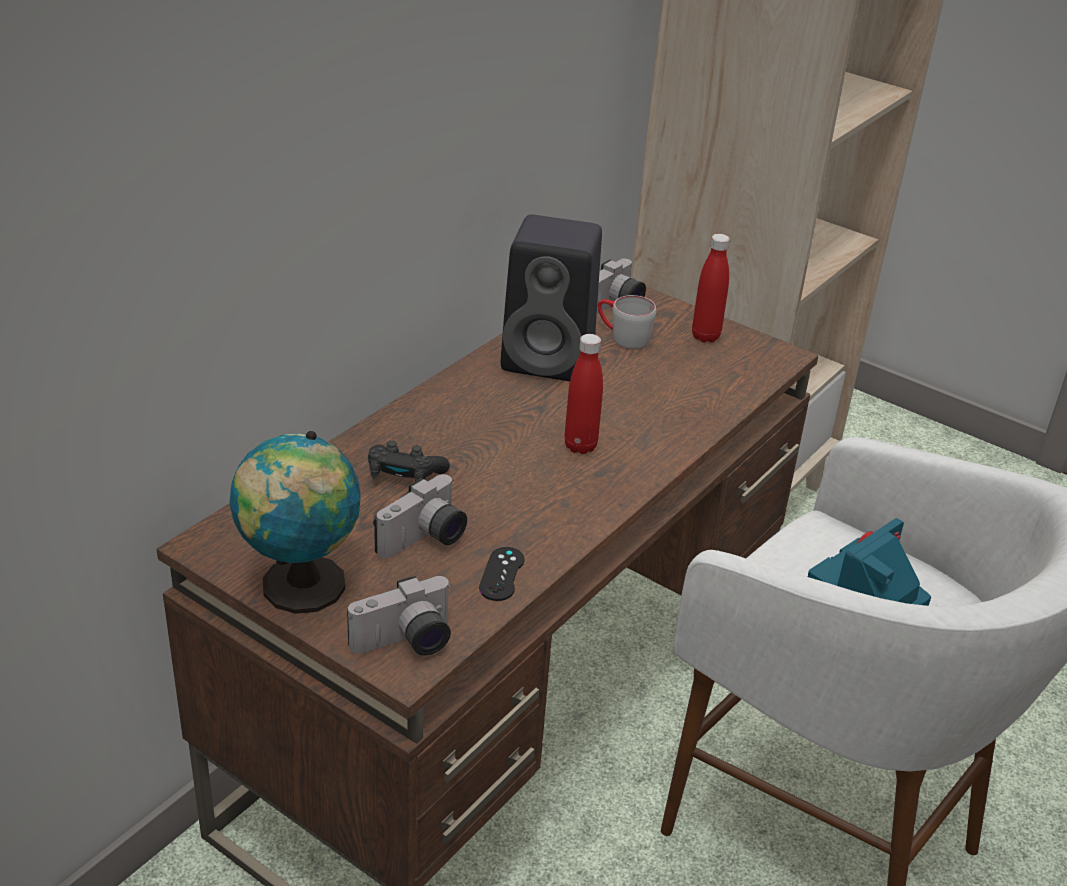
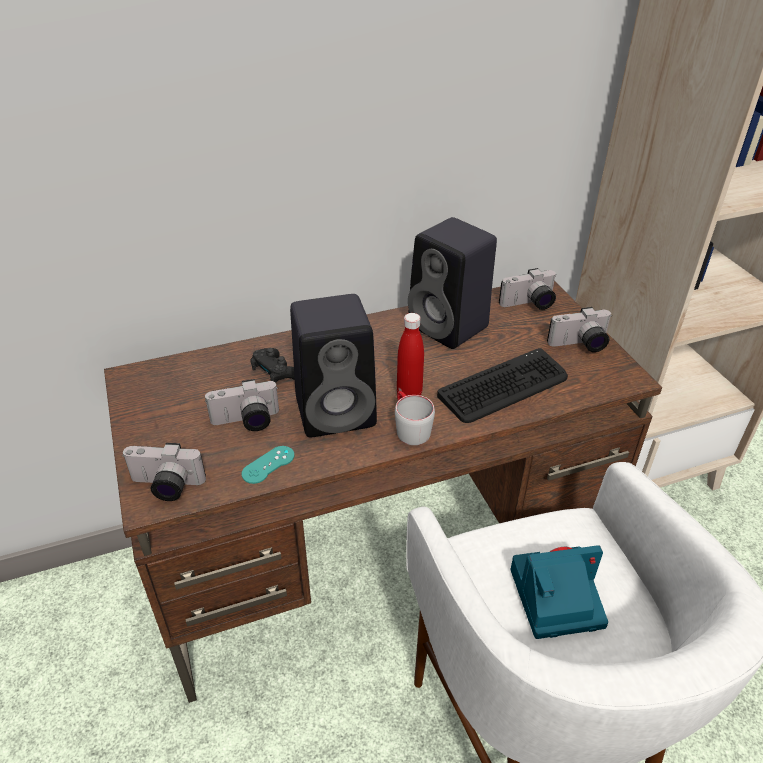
camera: 35 degrees right, 5 degrees up
globe [229,431,361,614] -> none
black game controller [479,547,524,601] -> turquoise game controller [241,446,294,484]
grey mug [598,295,656,349] -> grey mug moved to [395,391,435,445]
red bottle [692,234,730,343] -> camera [547,307,612,352]
none -> black speaker [290,294,377,437]
none -> keyboard [437,348,568,423]

